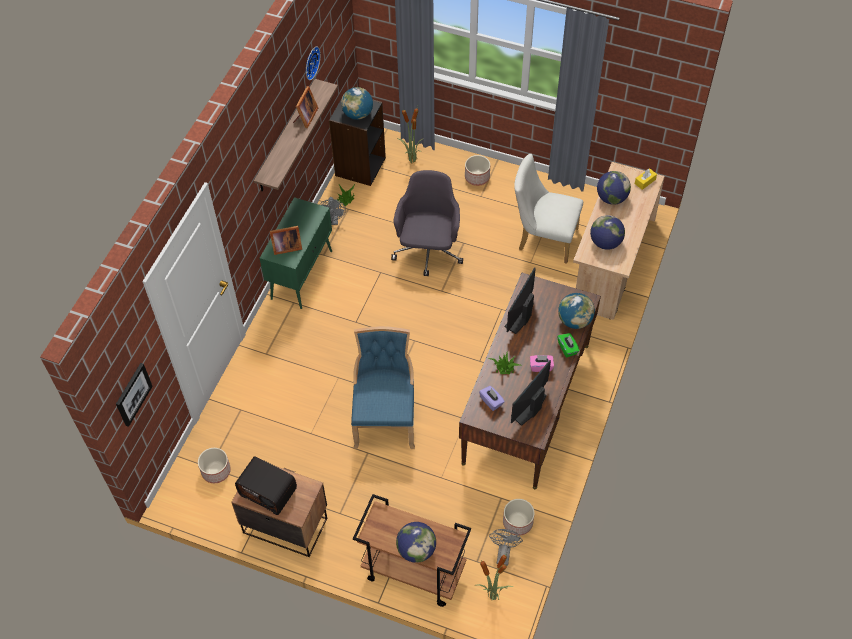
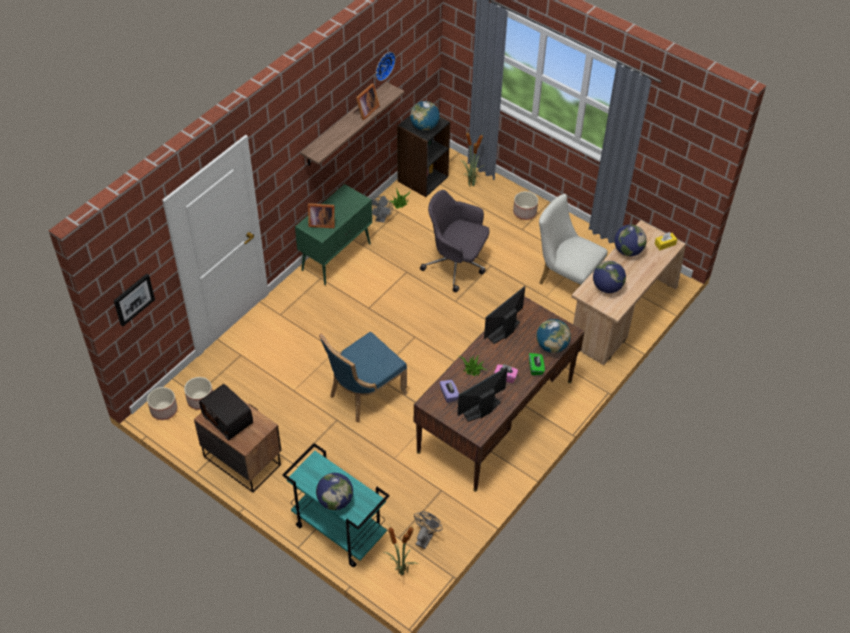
camera: 15 degrees right, 5 degrees down
blue chair [351,326,415,449] -> blue chair turned 150 degrees counterclockwise [319,332,408,422]
brown cart [353,494,471,607] -> turquoise cart [282,443,389,567]
grey office chair [391,170,463,276] -> grey office chair turned 90 degrees counterclockwise [420,190,489,292]
planter [503,499,535,536] -> planter moved to [147,387,177,420]

